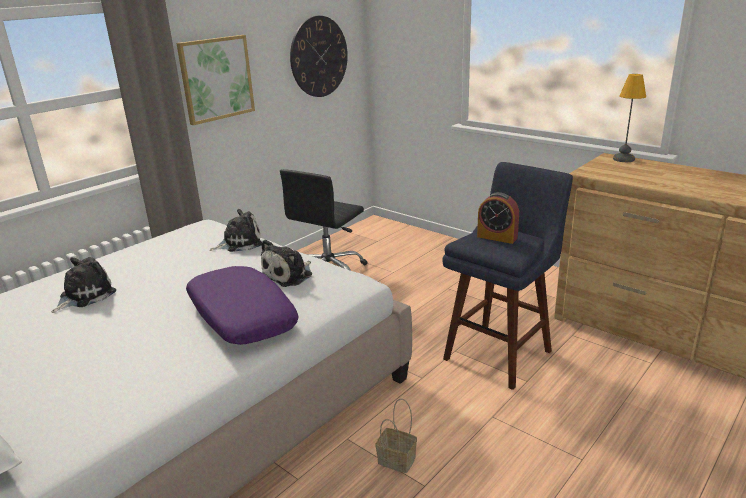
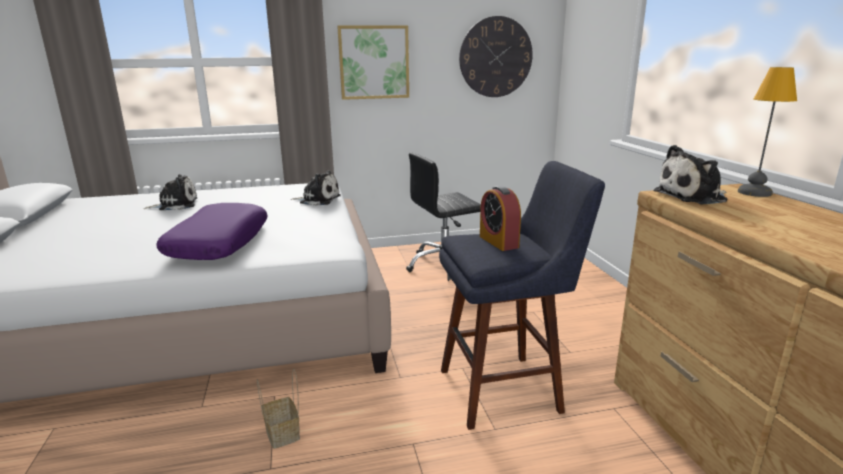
camera: 35 degrees right, 5 degrees down
plush toy [261,239,312,287] -> plush toy moved to [653,145,728,204]

